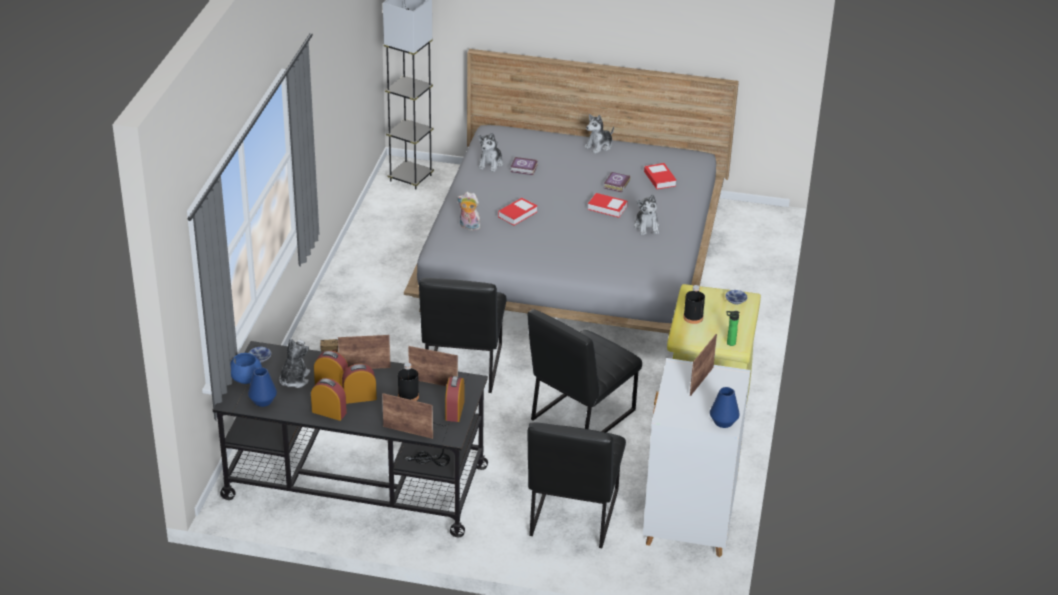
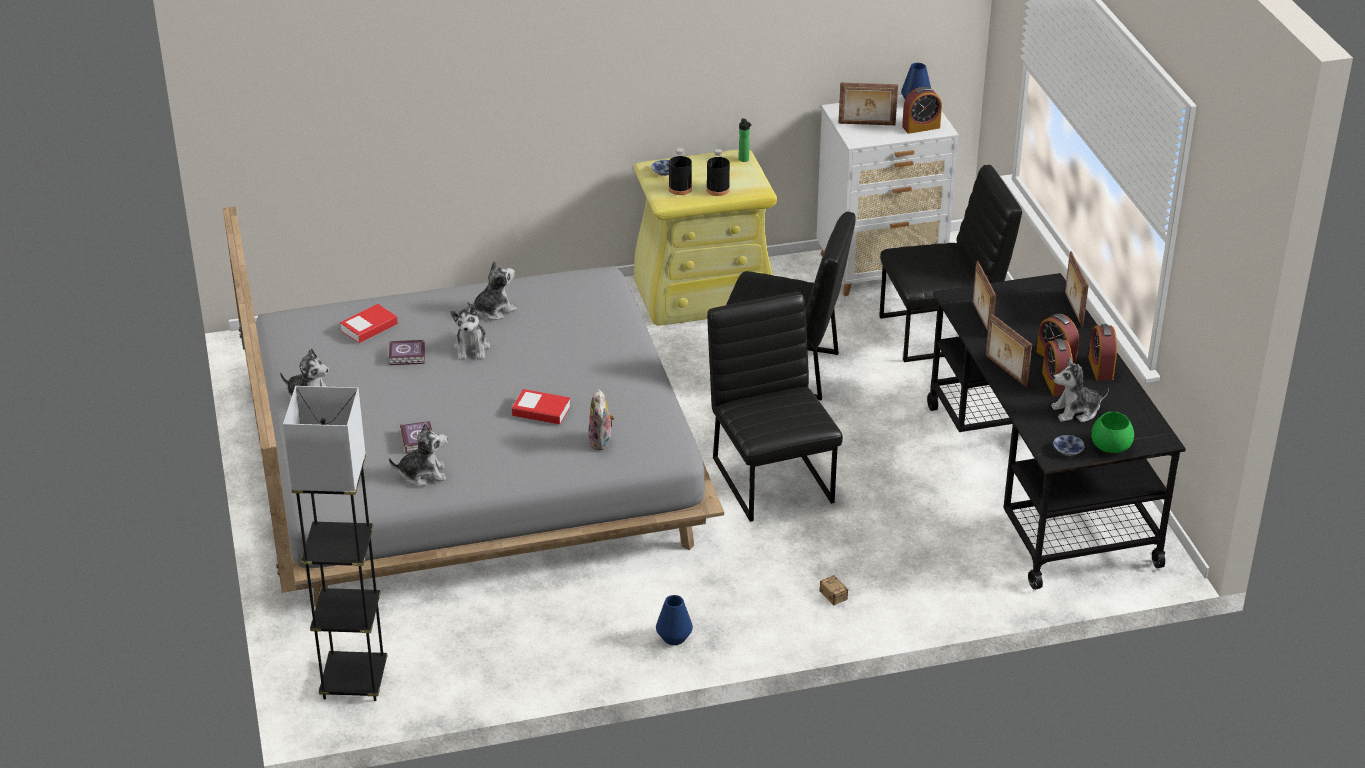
camera: 115 degrees left, 0 degrees up
blue bowl [230,353,262,384] -> green bowl [1091,412,1134,453]
blue vase [248,367,277,407] -> blue vase moved to [656,595,693,645]
black bottle [398,363,419,401] -> black bottle moved to [669,148,692,195]
black chair [419,278,507,393] -> black chair turned 90 degrees counterclockwise [707,292,843,522]
alarm clock [445,376,464,422] -> alarm clock moved to [902,87,942,134]
book [588,193,628,218] -> plush toy [450,304,490,360]

